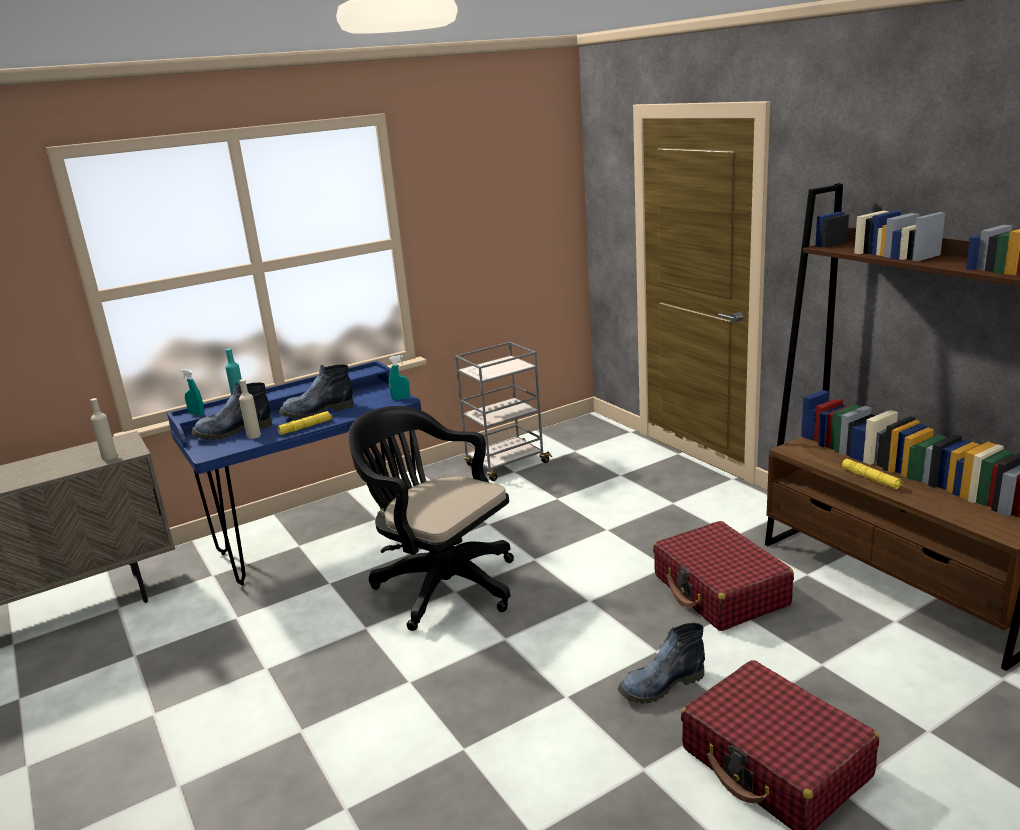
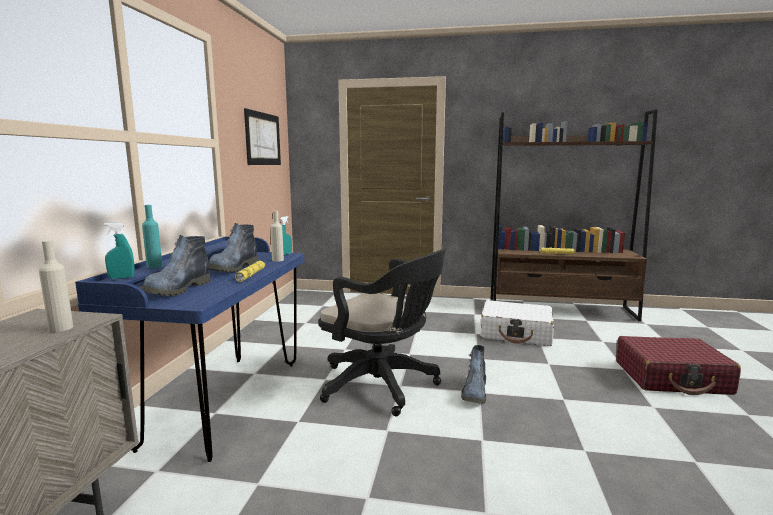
camera: 50 degrees left, 10 degrees down
beige bottle [239,379,261,439] -> beige bottle moved to [270,211,284,262]
black office chair [348,406,514,631] -> black office chair turned 135 degrees counterclockwise [318,249,445,416]
grey cart [455,342,552,481] -> none
boot [618,623,705,704] -> boot moved to [461,345,486,404]
red suitcase [653,521,794,631] -> white suitcase [480,300,554,346]
none -> picture [244,108,281,165]

